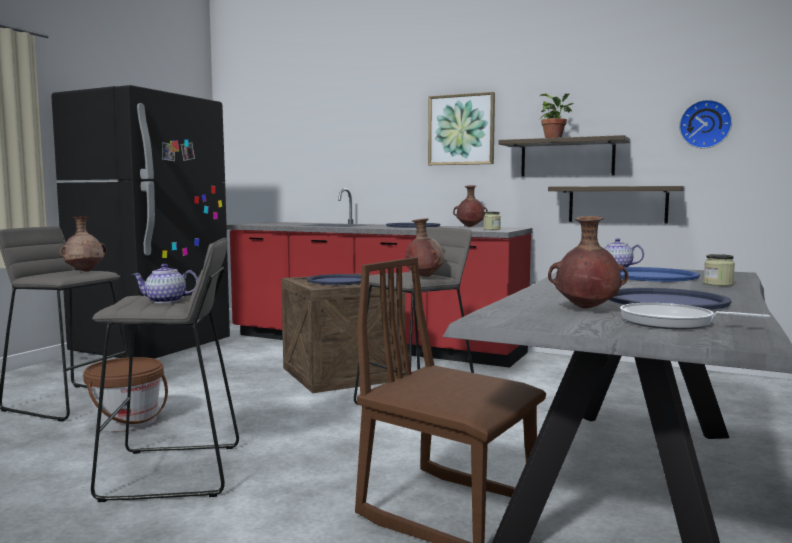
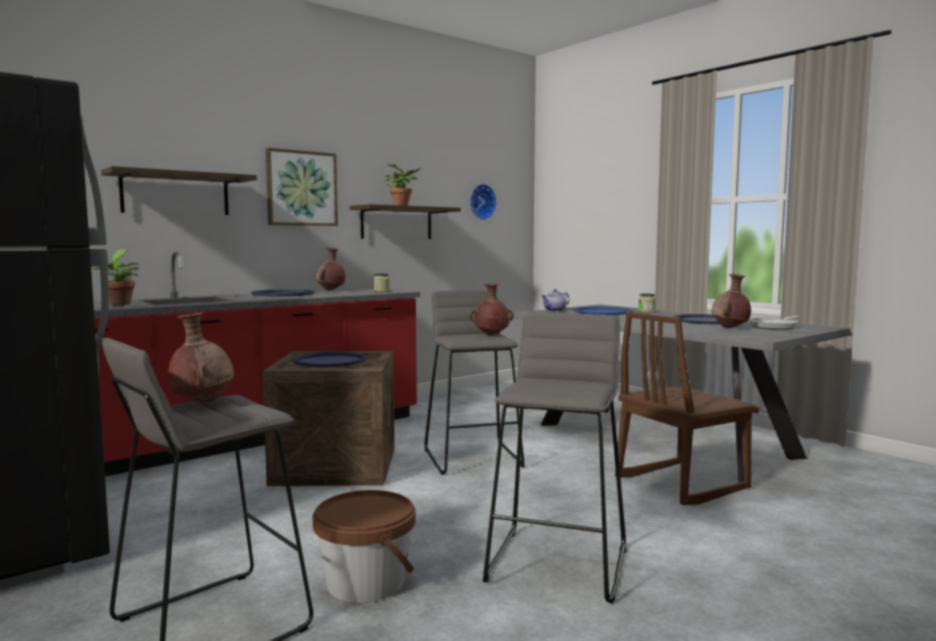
camera: 65 degrees left, 0 degrees up
teapot [132,264,198,303] -> none
shelf [548,186,685,224] -> shelf moved to [101,166,257,215]
none -> potted plant [91,249,139,305]

